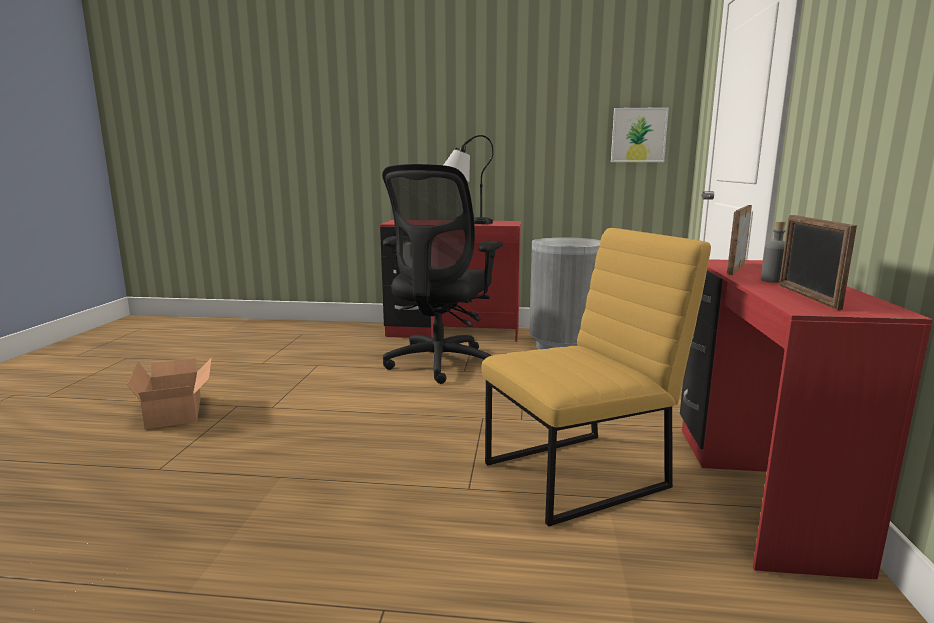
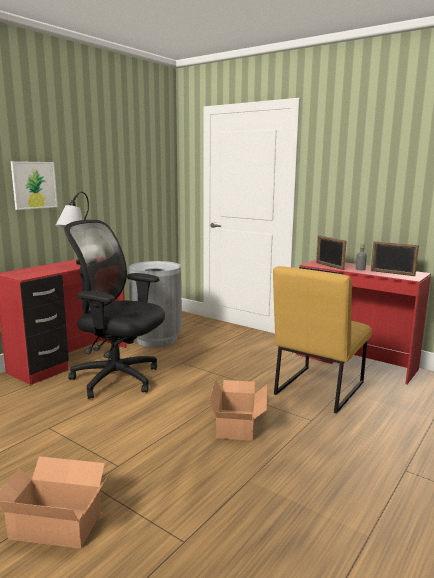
camera: 60 degrees left, 0 degrees up
black office chair [382,164,503,384] -> black office chair turned 150 degrees clockwise [64,220,165,399]
yellow chair [481,228,711,526] -> yellow chair turned 150 degrees counterclockwise [273,266,372,414]
picture [611,107,669,162] -> picture moved to [11,161,58,210]
none -> cardboard box [209,378,267,441]

